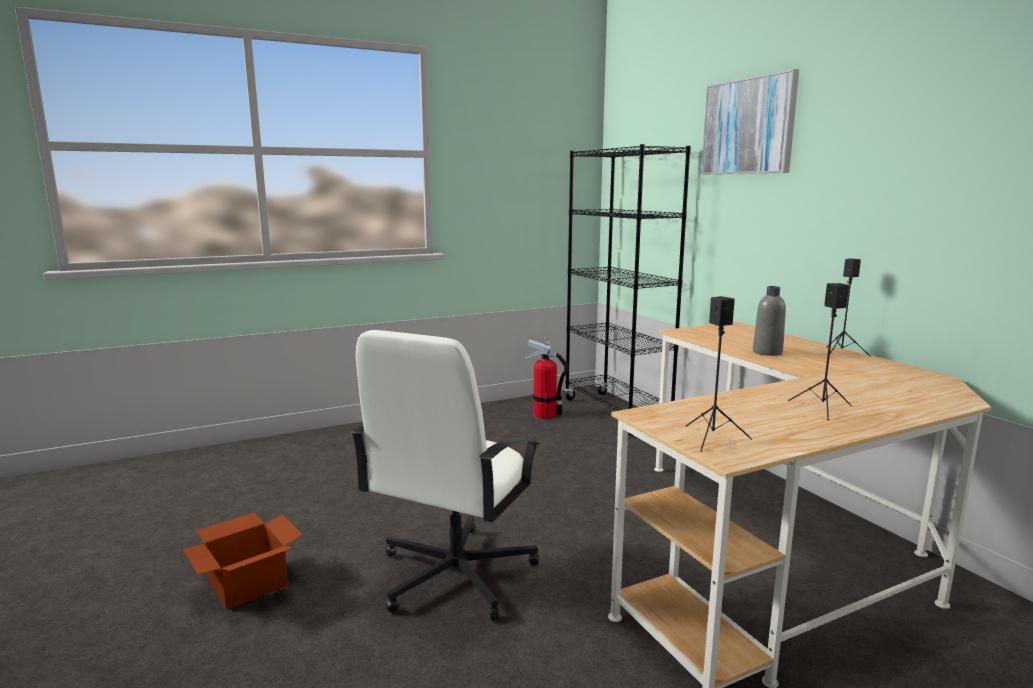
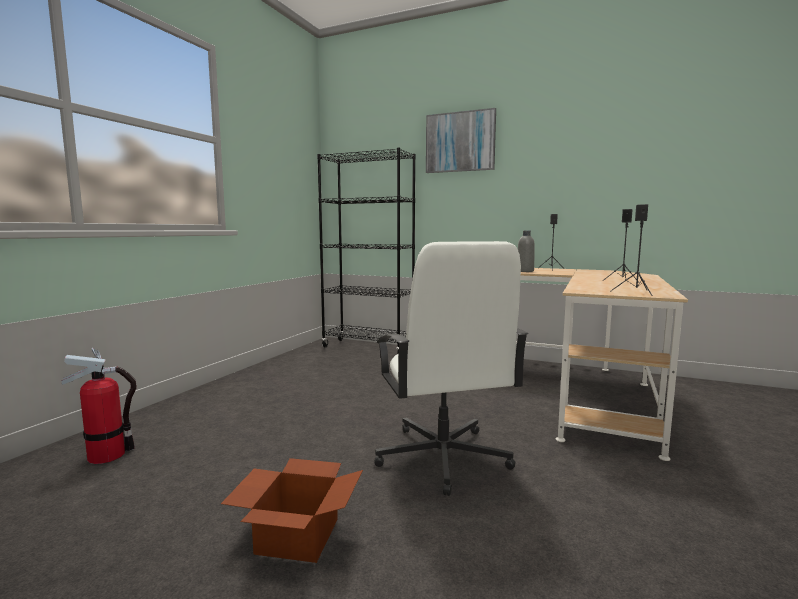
camera: 40 degrees left, 5 degrees down
fire extinguisher [525,337,568,419] -> fire extinguisher moved to [62,348,137,464]

